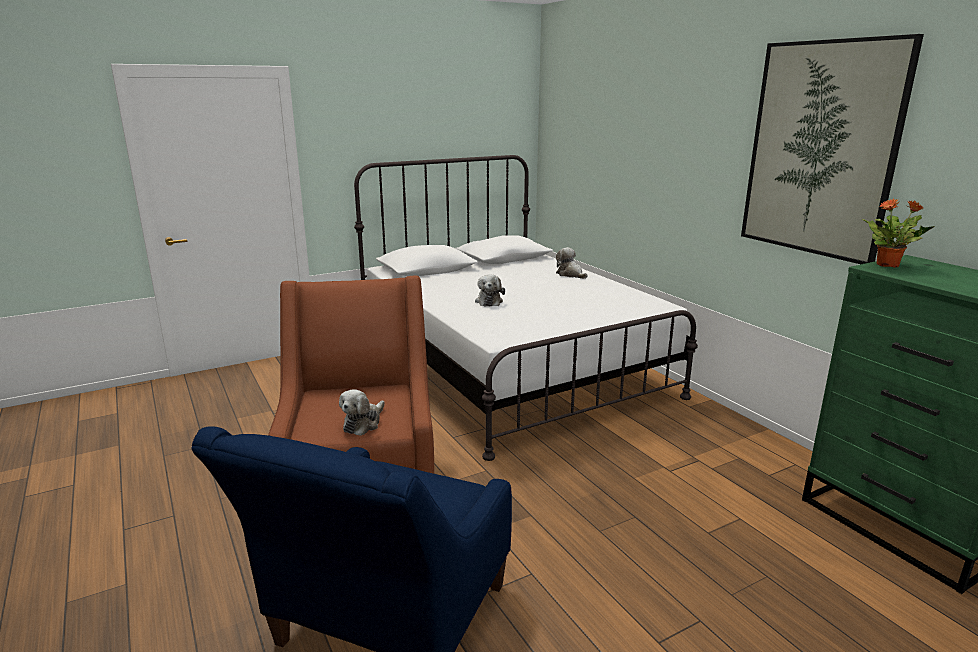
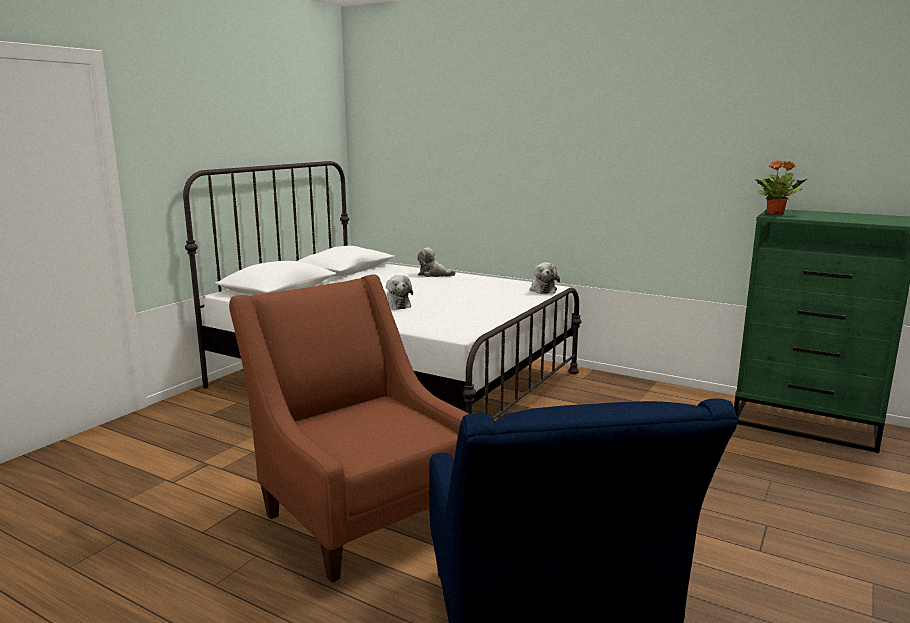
camera: 30 degrees left, 5 degrees down
plush toy [339,389,385,436] -> plush toy moved to [529,262,560,294]
picture [741,34,924,264] -> none

